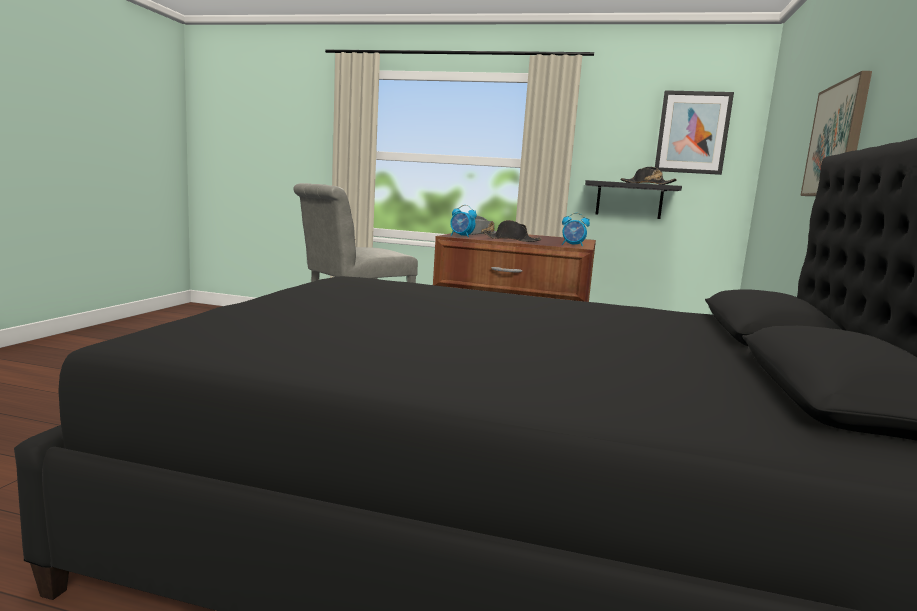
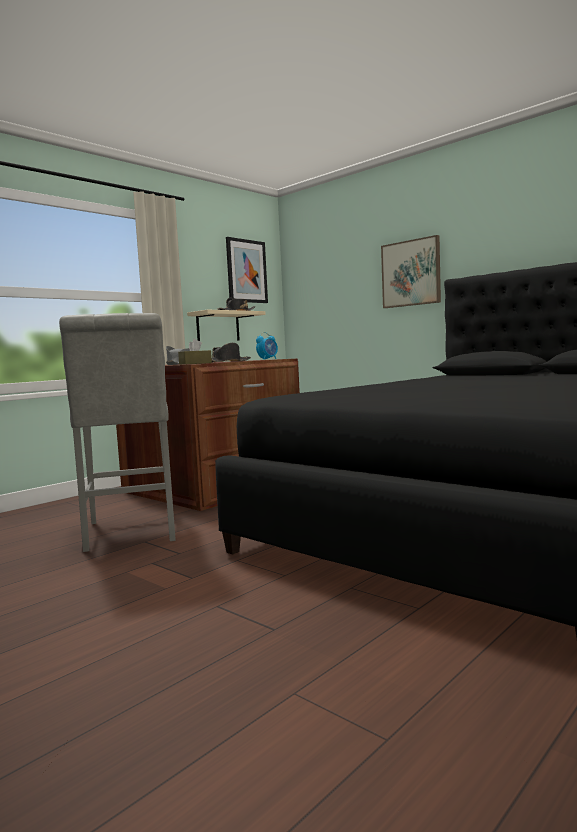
camera: 60 degrees left, 5 degrees down
alarm clock [450,205,477,237] -> brown tissue box [178,339,212,365]
black shelf [585,180,682,219] -> beige shelf [187,310,266,341]

